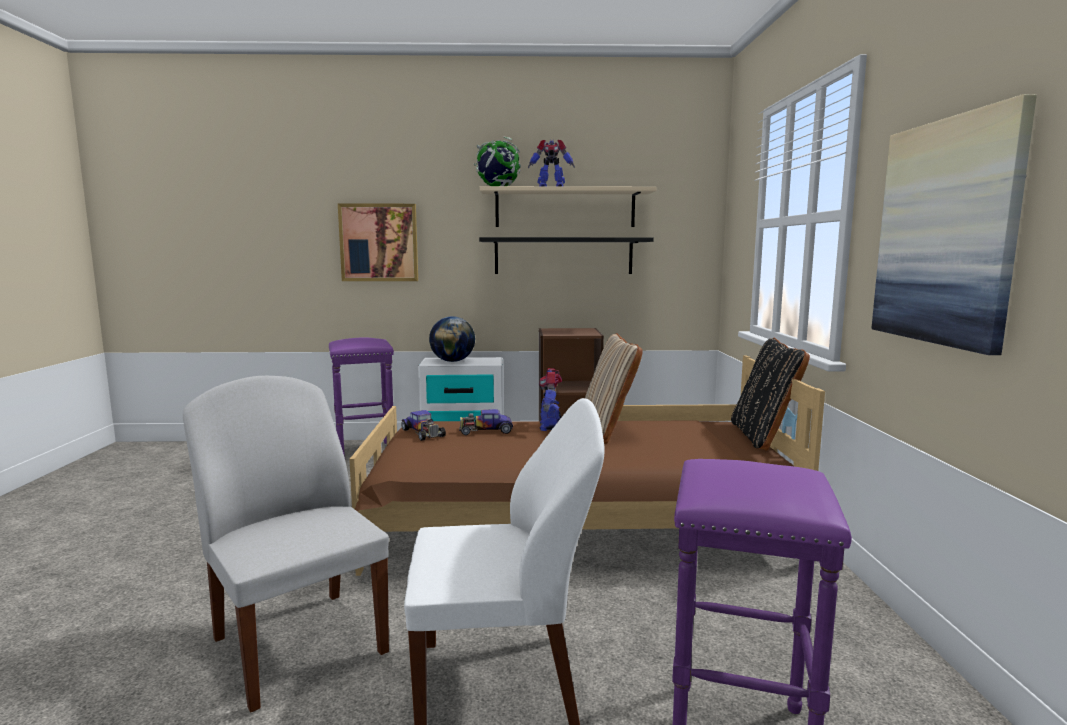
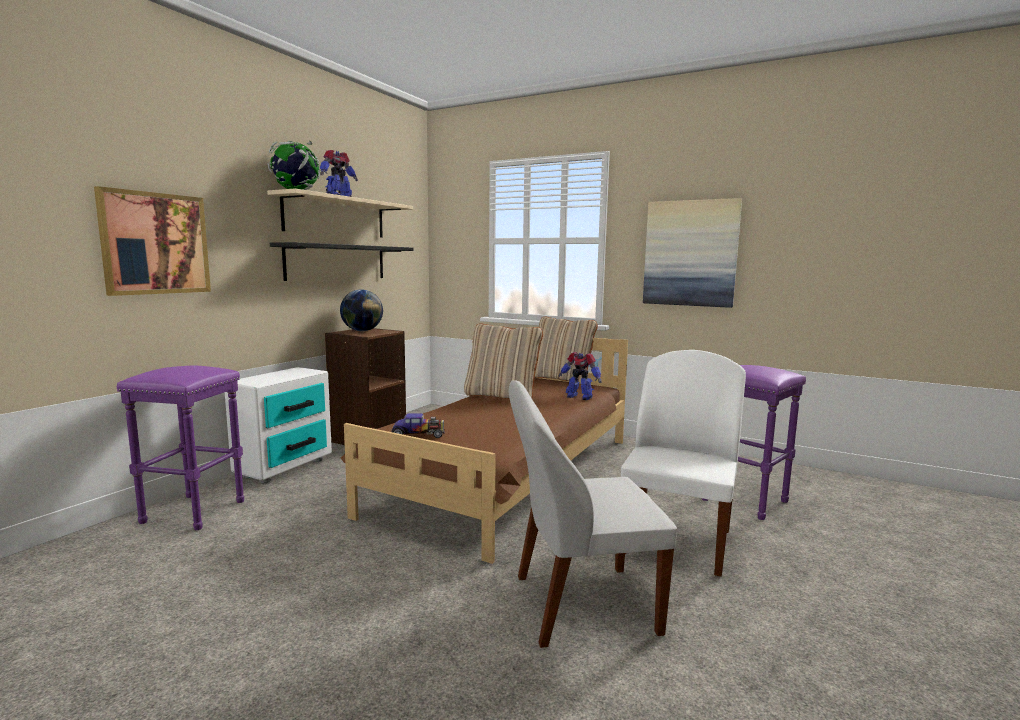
camera: 60 degrees left, 0 degrees up
globe [429,316,475,362] -> globe moved to [340,290,383,331]
toy car [459,409,513,435] -> none
toy robot [539,368,562,431] -> toy robot moved to [558,352,601,400]
black pillow [731,338,810,451] -> beige pillow [535,317,598,384]

